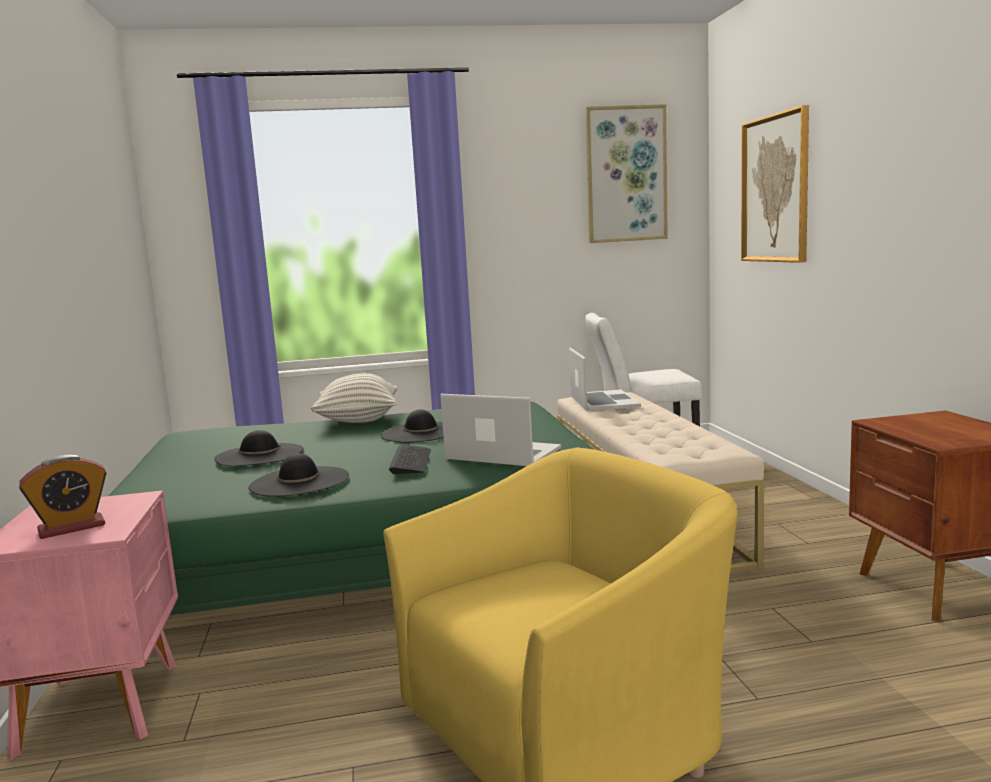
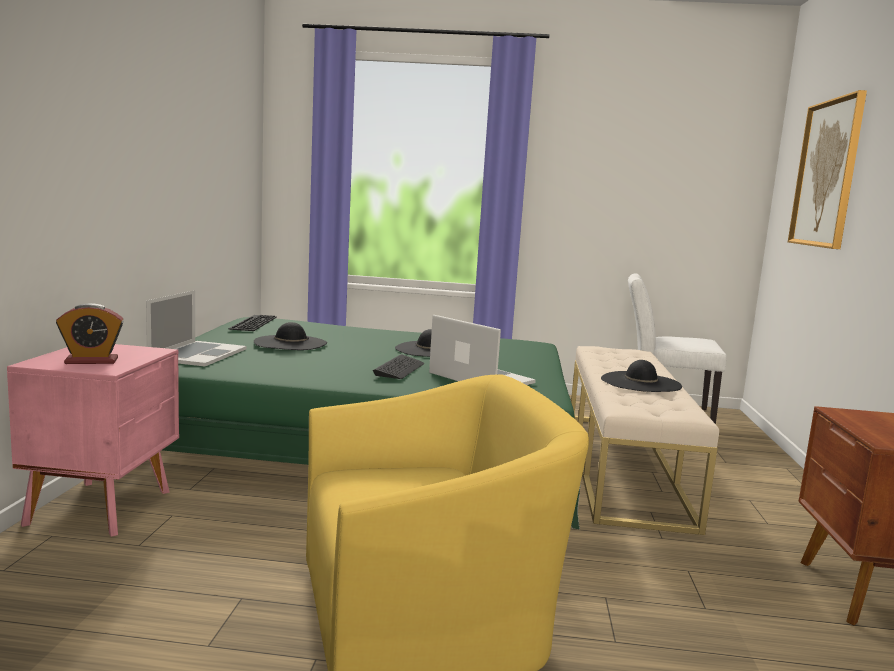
camera: 15 degrees right, 0 degrees up
black hat [248,453,349,497] -> black hat moved to [601,360,682,392]
pillow [311,373,397,423] -> none
laptop [569,348,641,411] -> laptop moved to [146,290,247,367]
picture [585,104,668,243] -> none
none -> keyboard [229,315,277,331]

